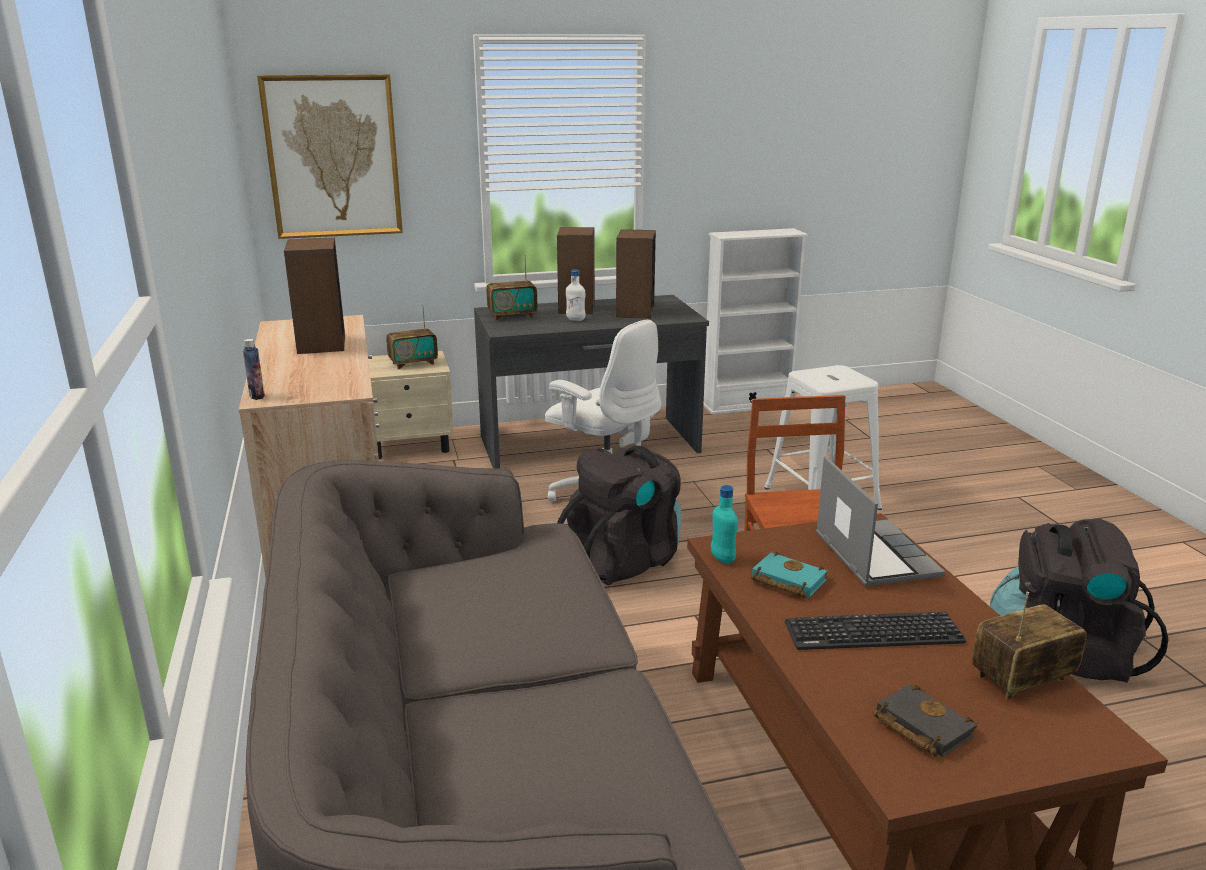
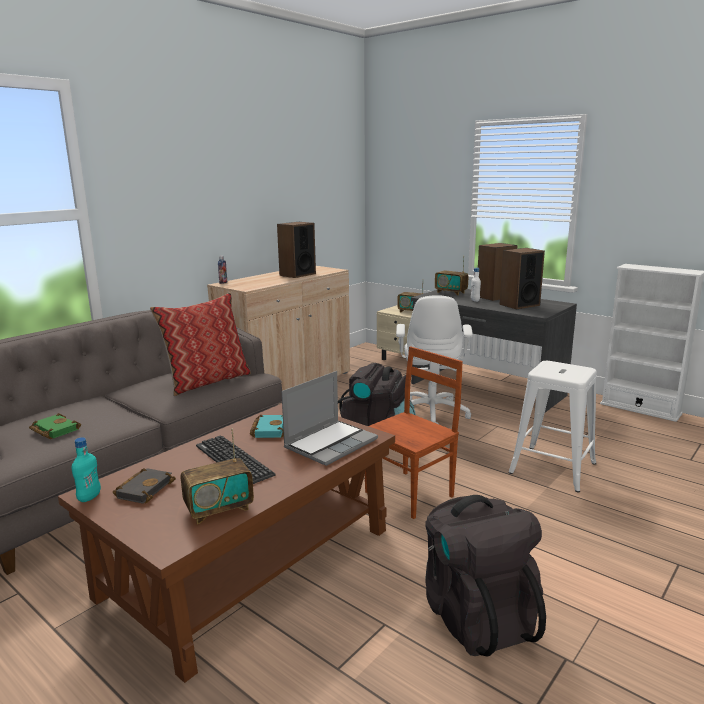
camera: 55 degrees right, 5 degrees down
picture [257,74,403,239] -> none
turquoise bottle [711,485,738,564] -> turquoise bottle moved to [72,437,101,502]
radio [972,592,1086,699] -> radio turned 120 degrees clockwise [181,428,254,524]
none -> green book [29,413,81,439]
none -> pillow [150,293,251,396]

